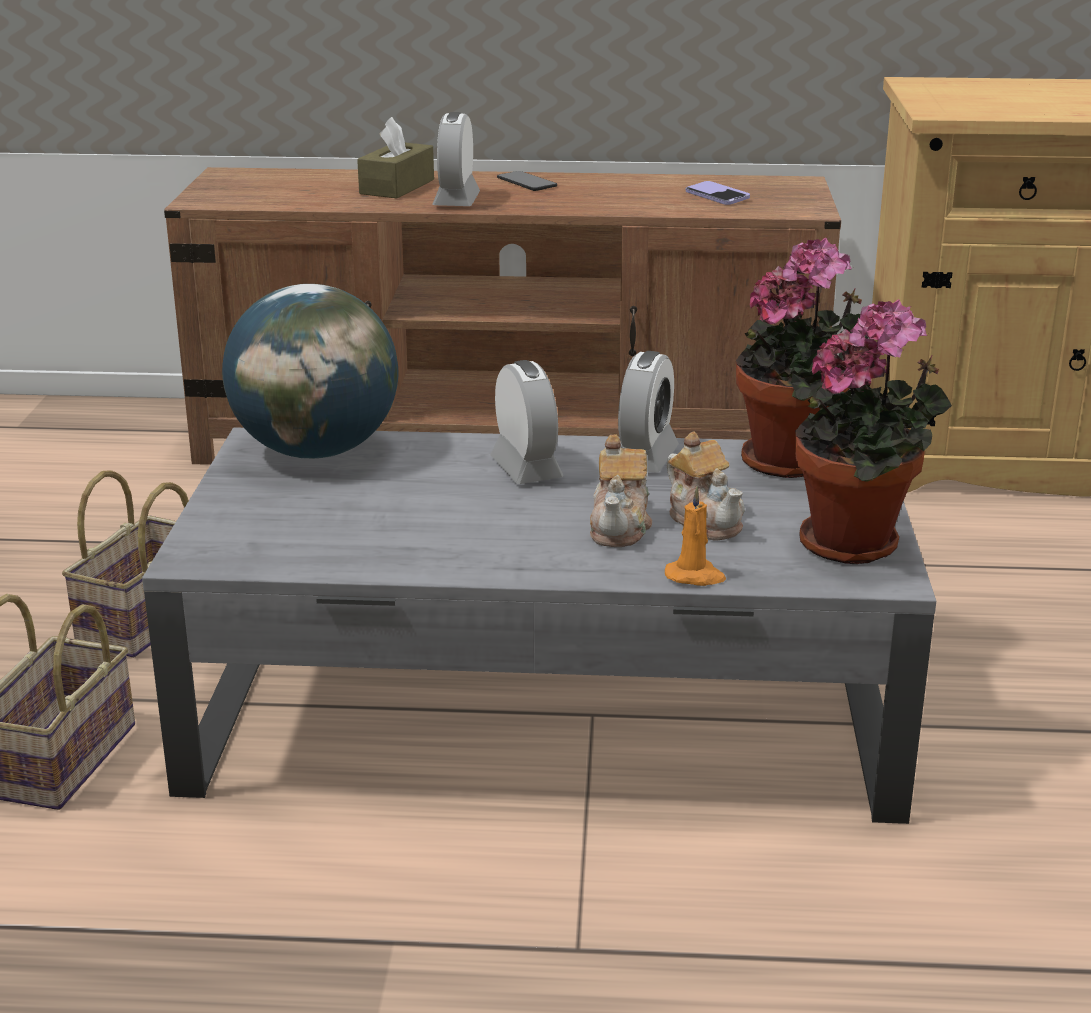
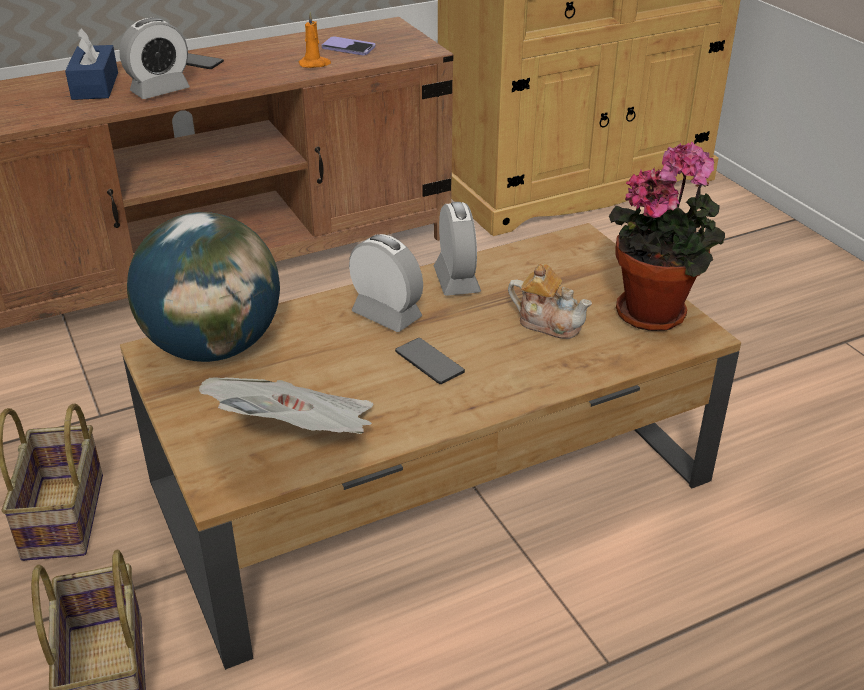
camera: 30 degrees left, 10 degrees up
grey coffee table [142,427,936,824] -> brown coffee table [120,223,741,670]
brown tissue box [357,117,434,198] -> blue tissue box [65,28,118,100]
alarm clock [432,112,480,206] -> alarm clock turned 105 degrees counterclockwise [119,18,190,99]
teapot [590,434,652,547] -> none
orange candle [665,486,726,586] -> orange candle moved to [298,12,331,68]
potted plant [736,238,868,478] -> none
none -> newspaper [199,377,373,434]
none -> phone [395,338,465,384]

